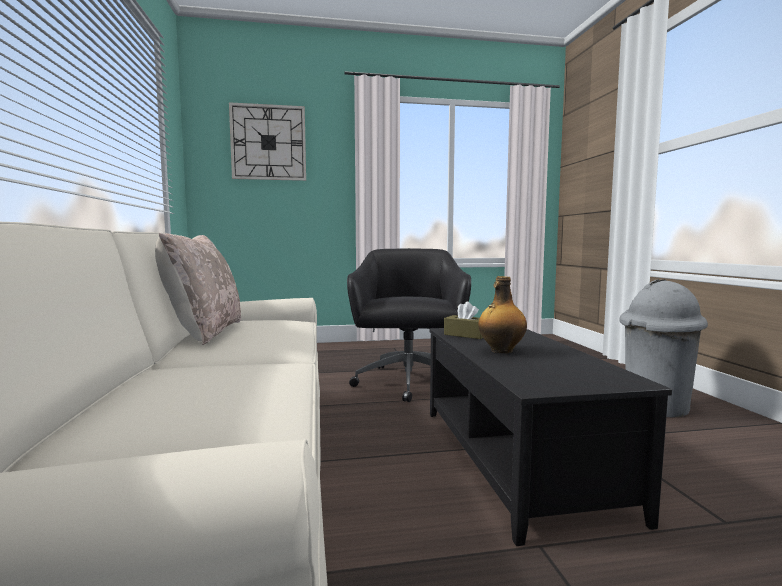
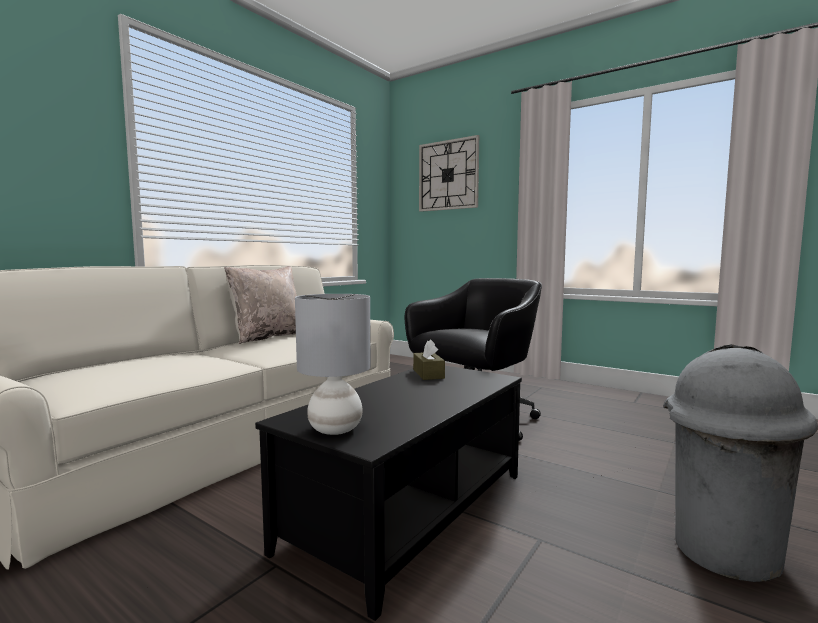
camera: 45 degrees right, 0 degrees up
bottle [478,276,527,353] -> none
none -> grey table lamp [295,294,371,435]

